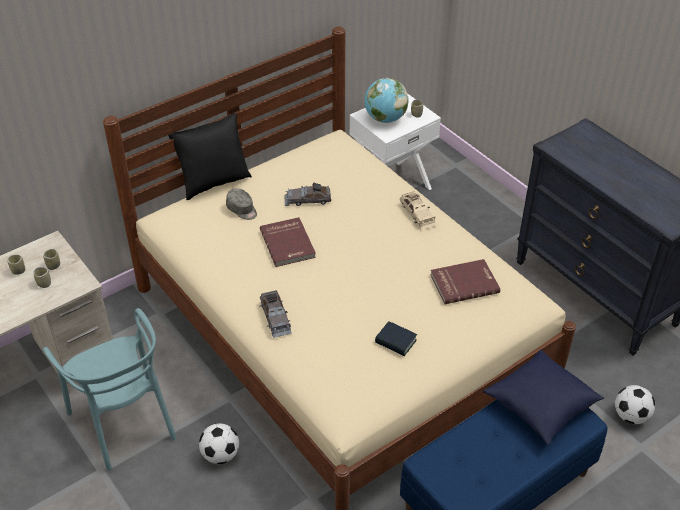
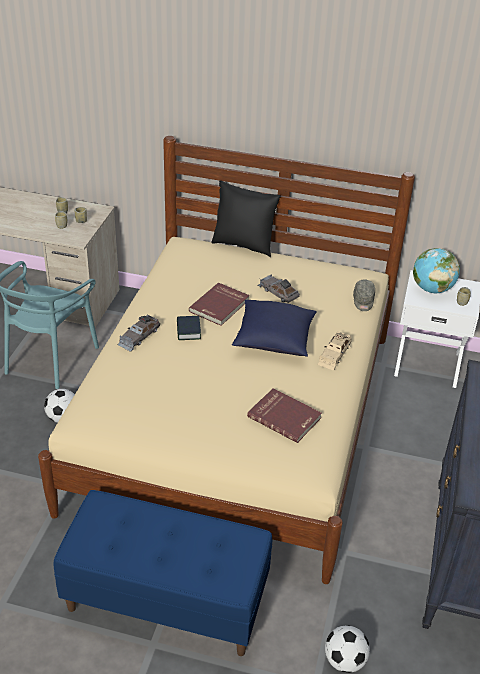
camera: 50 degrees right, 5 degrees down
grey cap [226,188,257,220] -> grey cap moved to [353,279,375,311]
book [375,322,417,356] -> book moved to [177,316,201,340]
blue pillow [483,350,604,445] -> blue pillow moved to [232,300,317,357]

